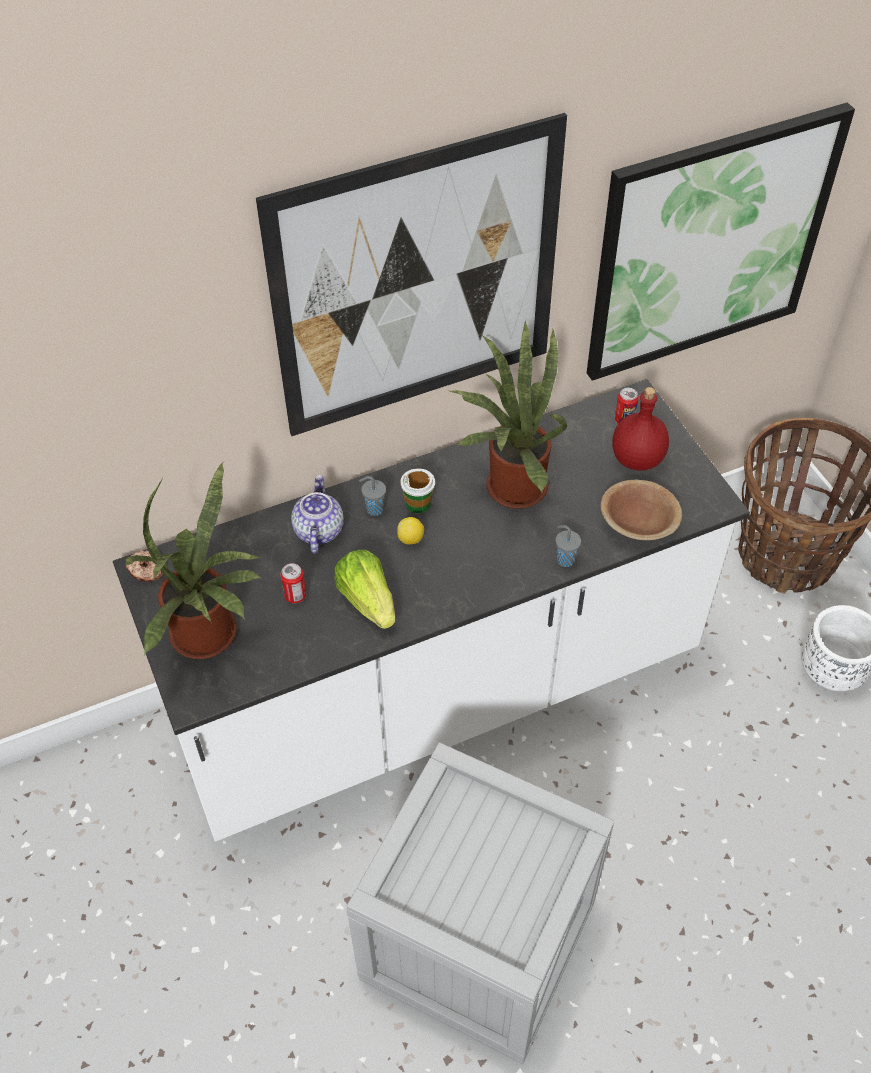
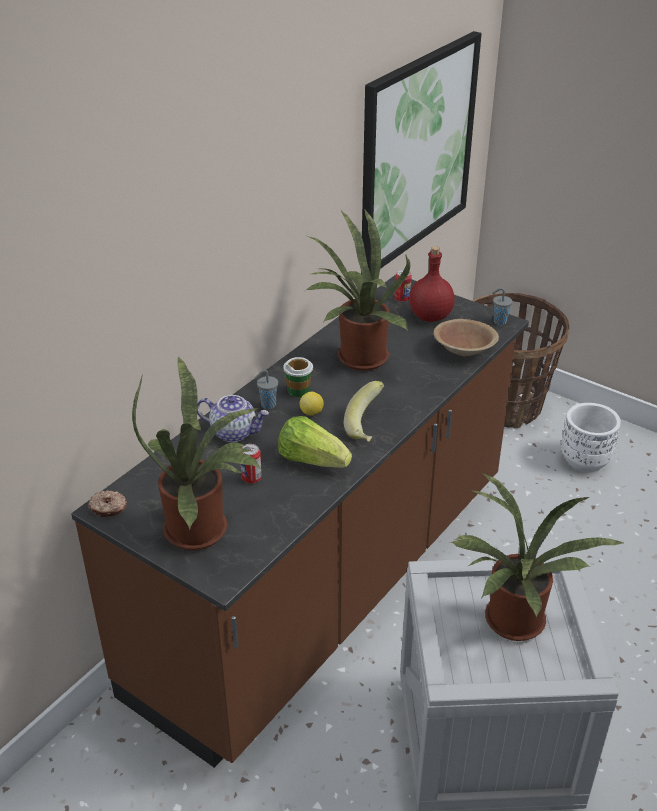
camera: 30 degrees left, 15 degrees down
white counter [113,379,750,842] -> brown counter [71,275,529,768]
picture [256,113,567,436] -> none
teapot [291,474,344,554] -> teapot turned 135 degrees clockwise [197,395,269,442]
grey cup [556,525,581,567] -> grey cup moved to [492,288,512,325]
none -> banana [344,381,384,442]
none -> potted plant [450,474,625,641]

